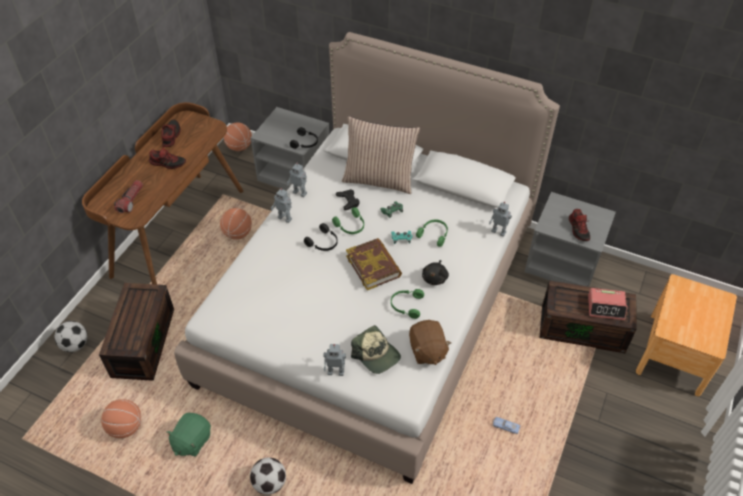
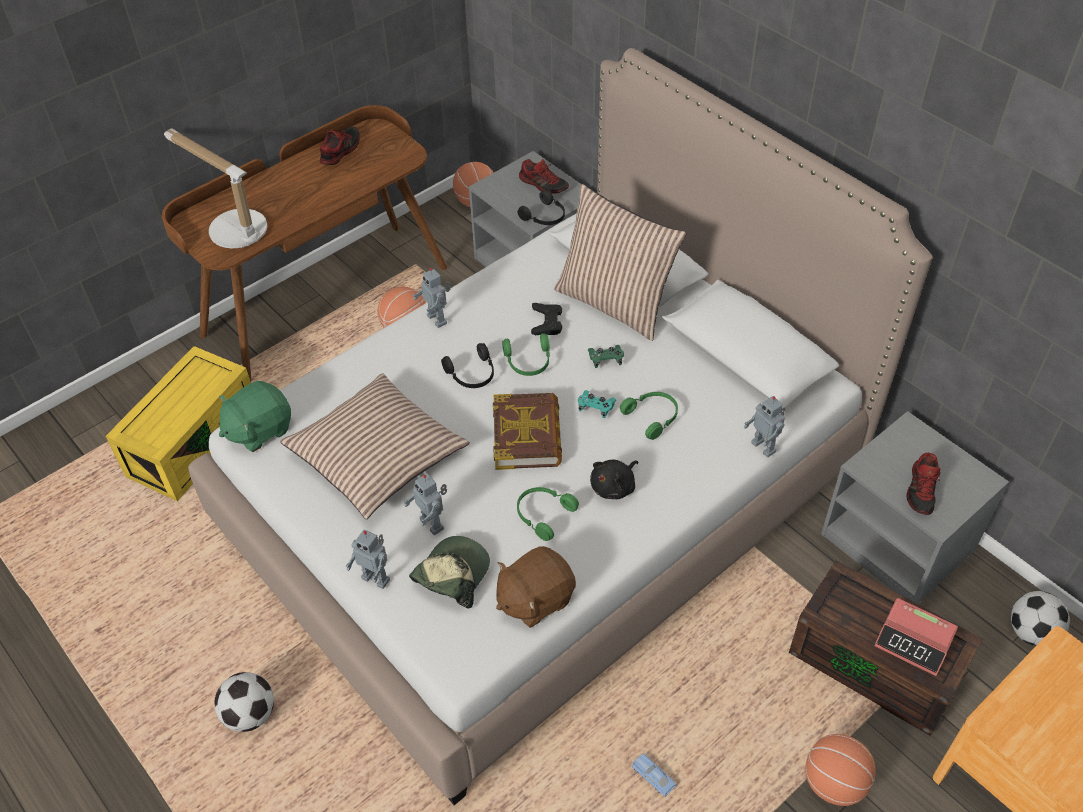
camera: 25 degrees right, 0 degrees up
football [55,321,87,352] -> football moved to [1011,591,1070,646]
brown storage box [99,283,174,381] -> yellow storage box [106,346,251,501]
basketball [101,399,141,438] -> basketball moved to [805,734,876,806]
flashlight [114,180,143,213] -> table lamp [164,128,267,248]
shoe [149,147,186,169] -> shoe moved to [519,159,569,194]
green plush toy [166,413,211,457] -> green plush toy moved to [218,381,291,452]
toy robot [286,163,307,197] -> toy robot moved to [404,474,447,535]
cap [351,325,401,374] -> cap turned 135 degrees counterclockwise [409,536,490,609]
brown plush toy [409,320,451,365] -> brown plush toy turned 45 degrees clockwise [496,546,576,628]
none -> pillow [280,373,470,519]

